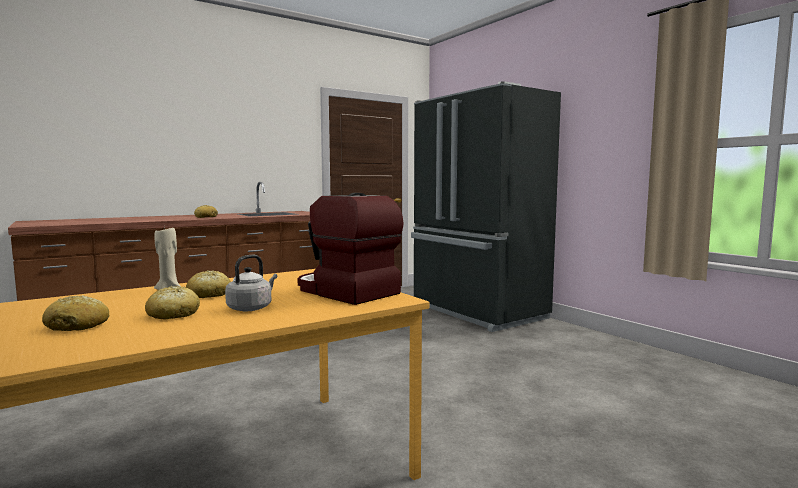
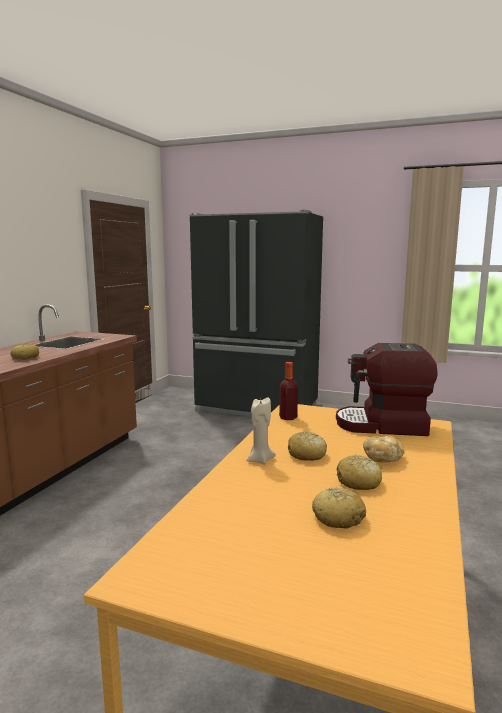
camera: 35 degrees left, 5 degrees up
grey kettle [225,255,277,311] -> bread [363,436,404,463]
none -> bottle [279,362,298,420]

